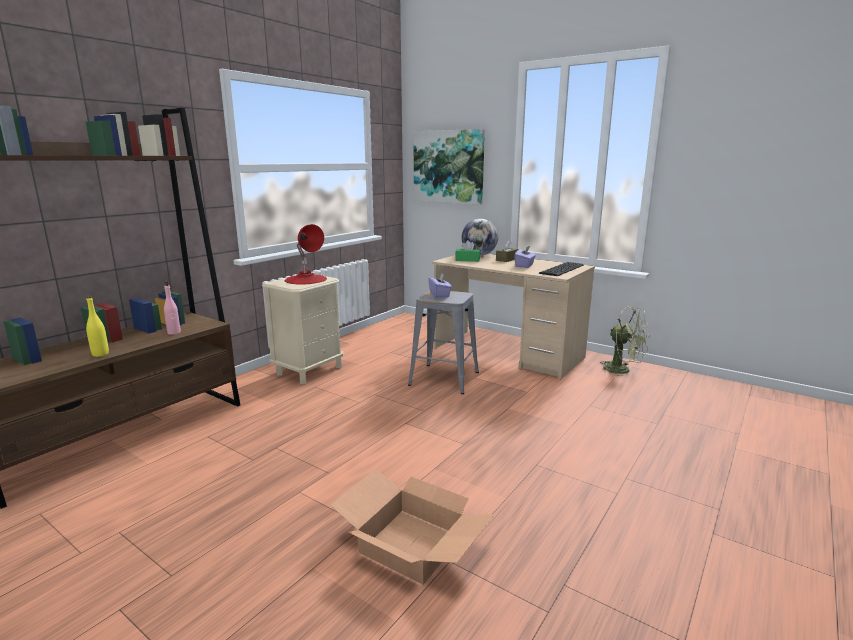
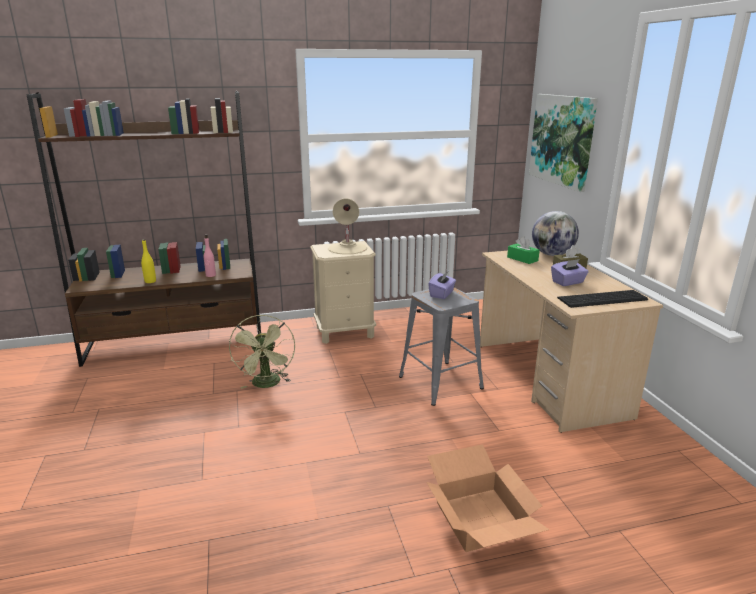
camera: 40 degrees right, 5 degrees up
red table lamp [285,224,327,284] -> beige table lamp [328,198,367,255]
cardboard box [330,469,494,585] -> cardboard box moved to [426,444,550,552]
green fan [600,306,650,378] -> green fan moved to [229,314,295,389]

